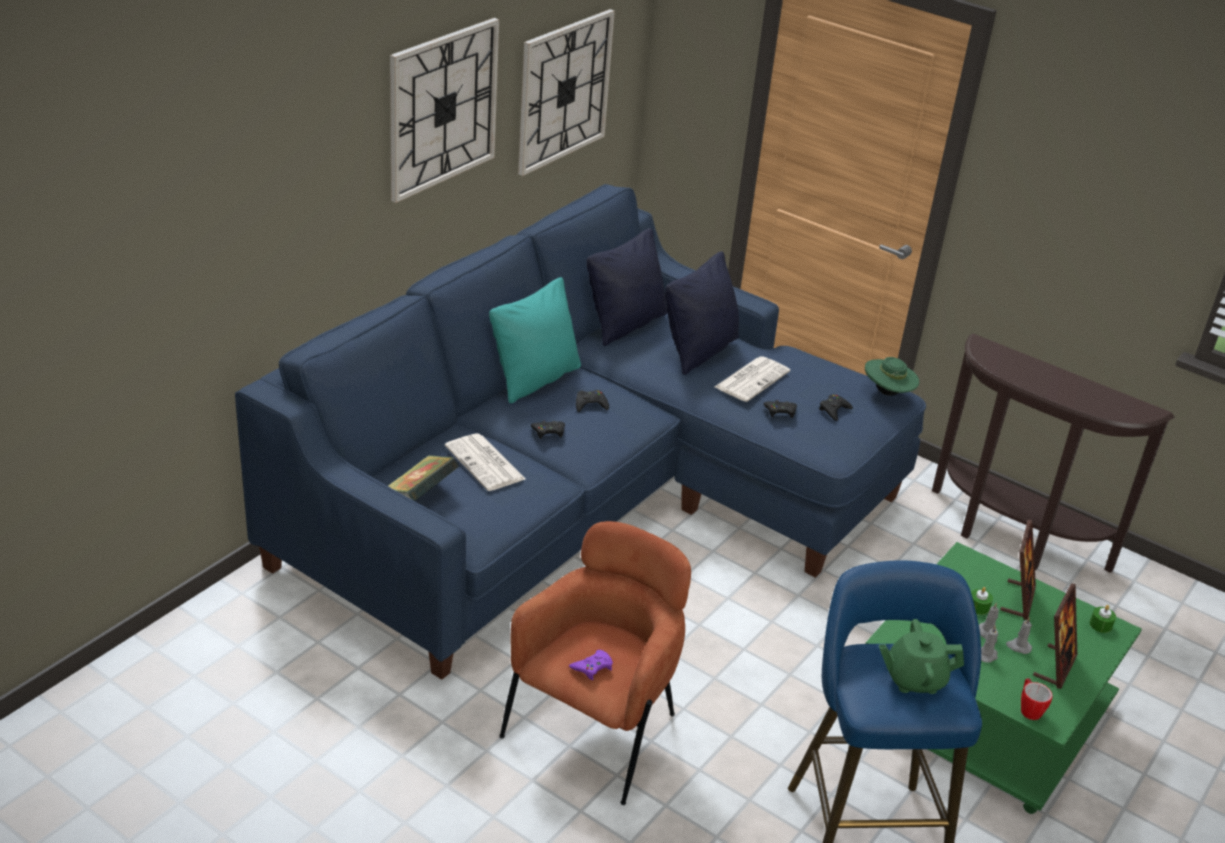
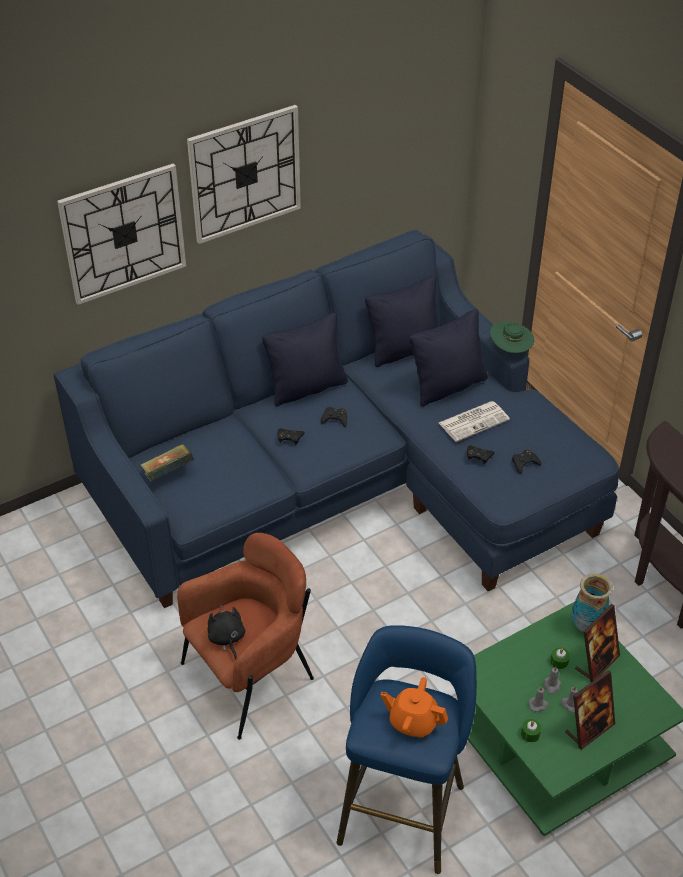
camera: 25 degrees right, 10 degrees up
newspaper [445,433,525,491] -> none
turquoise pillow [489,277,581,403] -> black pillow [262,313,348,407]
wall clock [518,9,615,176] -> wall clock moved to [57,163,186,305]
purple game controller [569,650,613,680] -> black plush toy [208,605,245,660]
green hat [865,357,919,396] -> green hat moved to [490,321,534,353]
green teapot [879,619,964,694] -> orange teapot [380,677,448,738]
mug [1021,678,1053,720] -> none
green candle [1090,605,1116,633] -> green candle moved to [521,719,541,742]
none -> vase [571,573,613,632]

